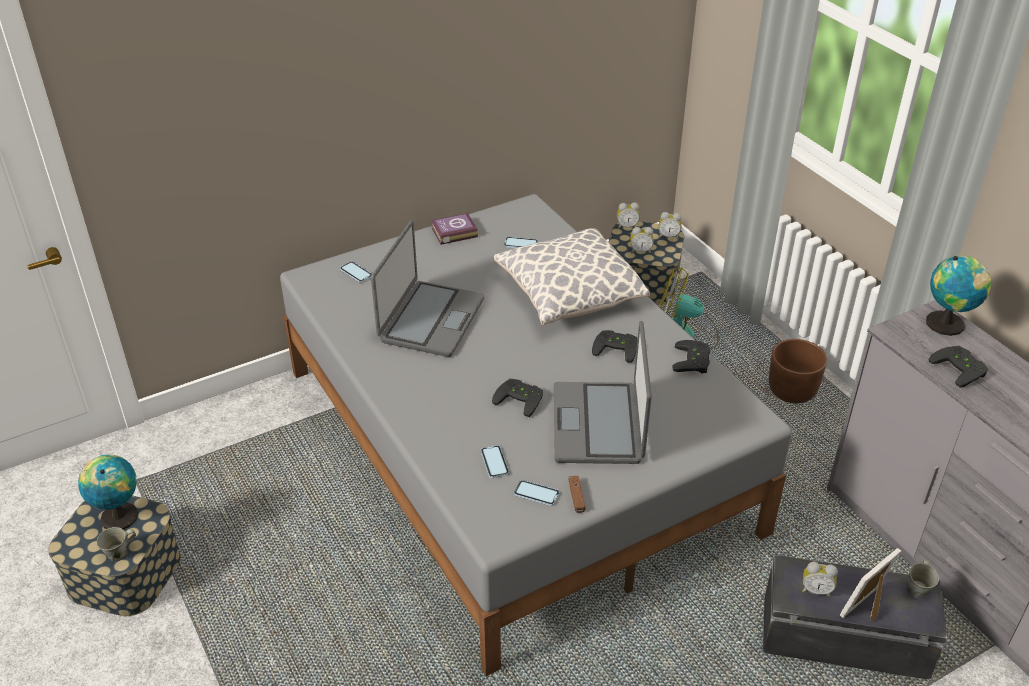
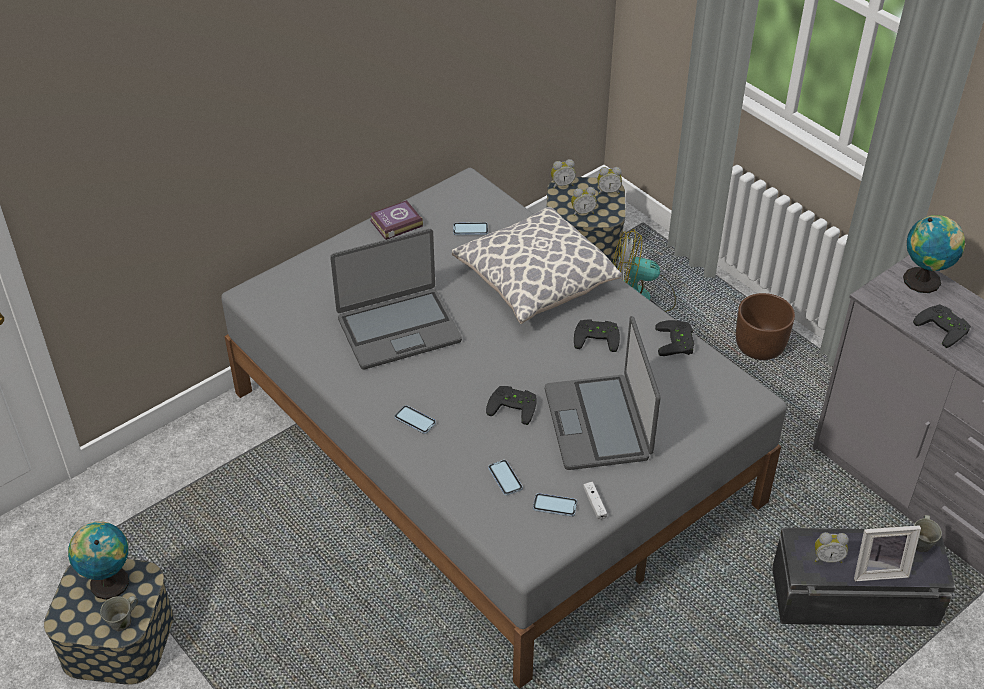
camera: 10 degrees left, 5 degrees up
phone [340,261,372,283] -> phone moved to [394,405,436,434]
laptop [371,221,484,357] -> laptop turned 60 degrees clockwise [330,229,462,370]
brown game controller [568,476,585,513] -> white game controller [583,482,607,520]
picture frame [840,548,901,622] -> picture frame turned 135 degrees counterclockwise [854,525,921,581]

